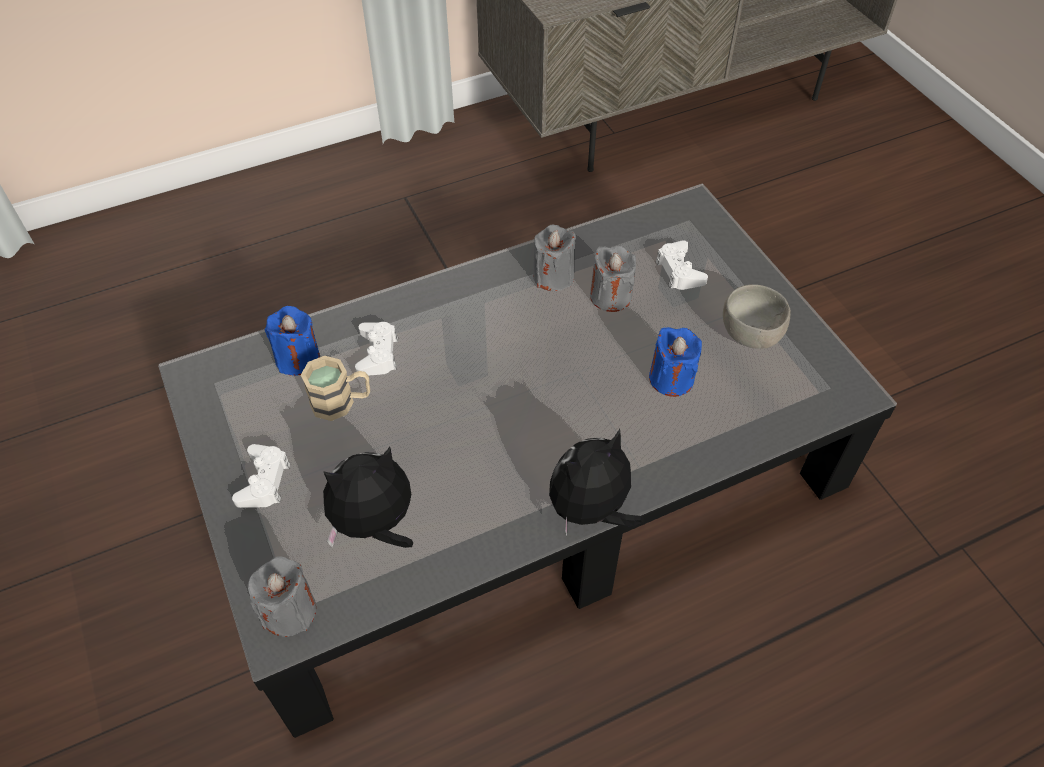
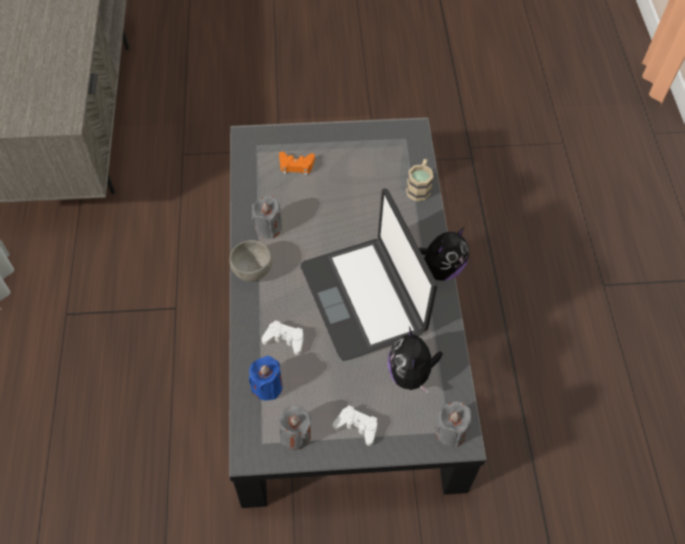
camera: 70 degrees left, 5 degrees up
beige mug [301,356,370,421] -> beige mug moved to [406,159,434,201]
plush toy [549,429,645,536] -> plush toy turned 120 degrees counterclockwise [418,227,469,281]
grey candle [590,246,636,312] -> grey candle moved to [278,405,312,450]
blue candle [649,327,702,397] -> none
white game controller [656,240,708,290] -> orange game controller [279,152,315,176]
grey bowl [723,284,791,349] -> grey bowl moved to [229,240,273,282]
none -> laptop [301,188,437,361]

